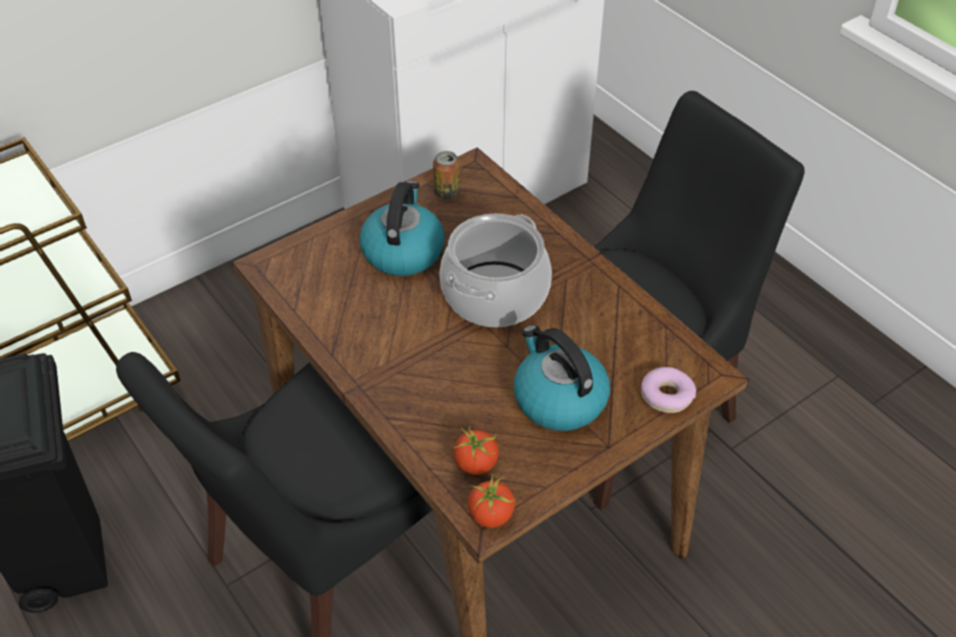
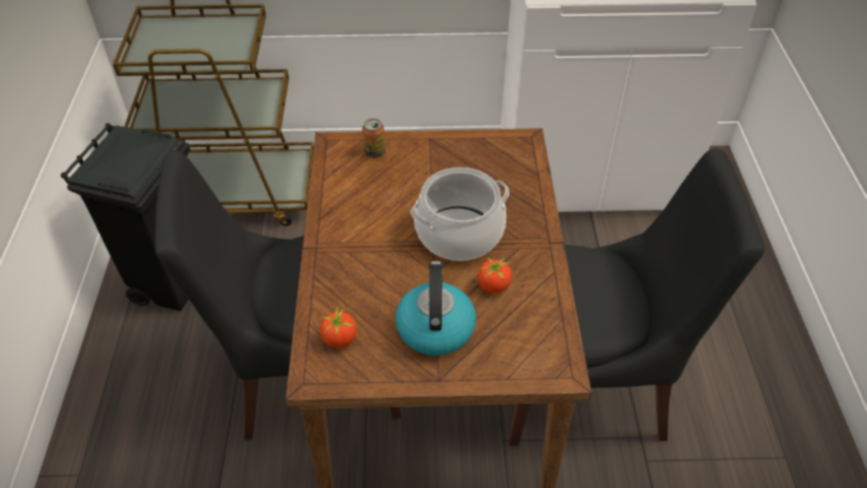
camera: 35 degrees right, 0 degrees up
kettle [359,181,445,276] -> none
can [433,151,460,199] -> can moved to [362,118,385,158]
tomato [468,474,516,528] -> tomato moved to [476,256,512,293]
donut [641,367,696,413] -> none

